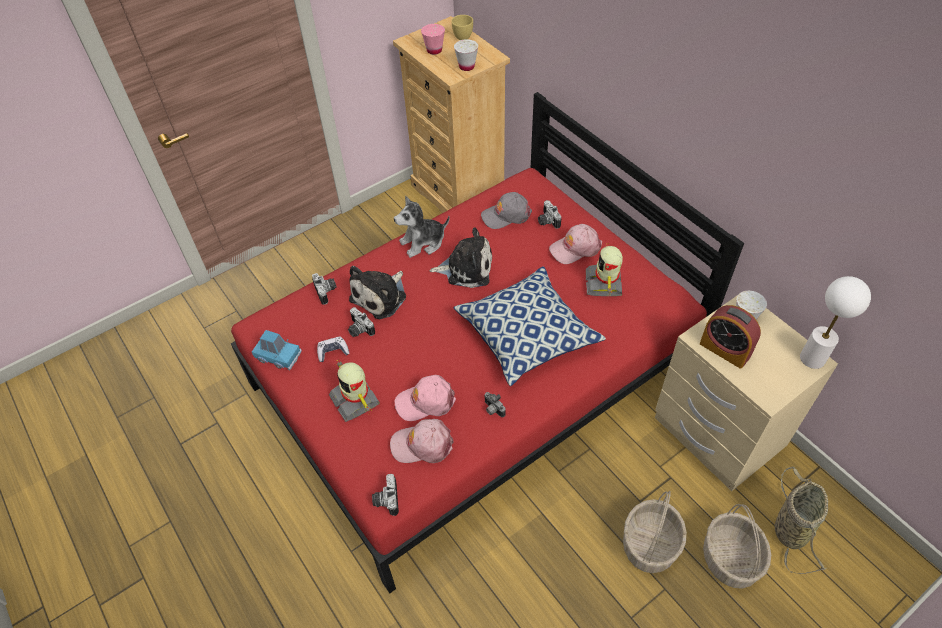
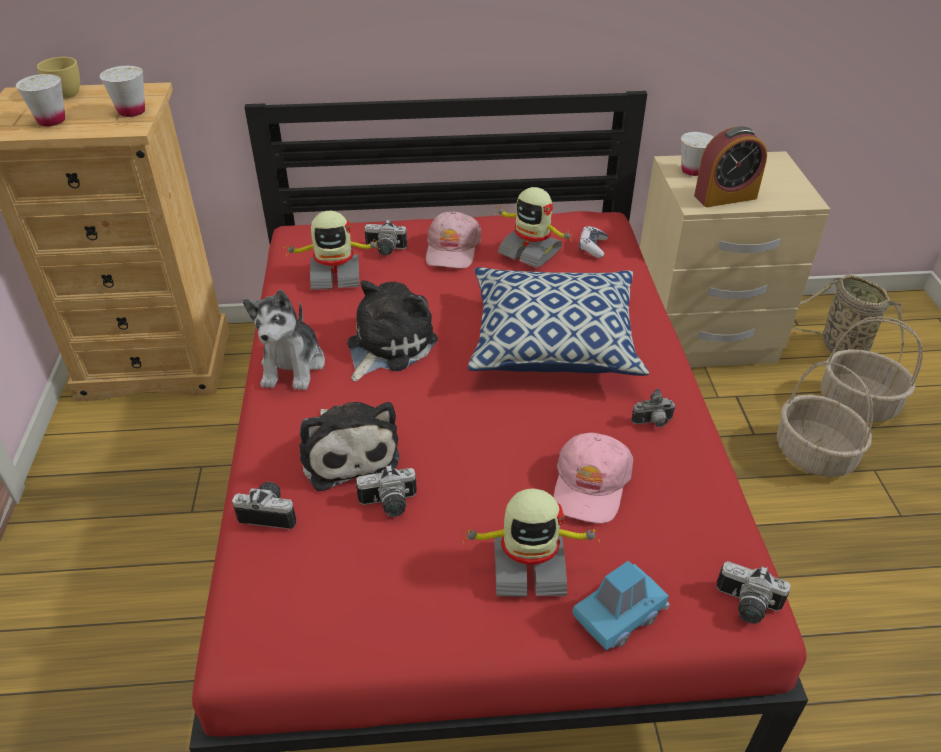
camera: 60 degrees left, 10 degrees down
blue toy car [252,330,302,371] -> blue toy car moved to [572,561,670,650]
game controller [317,336,349,362] -> game controller moved to [579,226,608,258]
pink cap [390,419,454,463] -> none
pink cup [421,24,445,55] -> white cup [16,74,65,126]
grey cap [481,192,532,229] -> toy robot [284,211,380,290]
white table lamp [800,276,871,369] -> none

